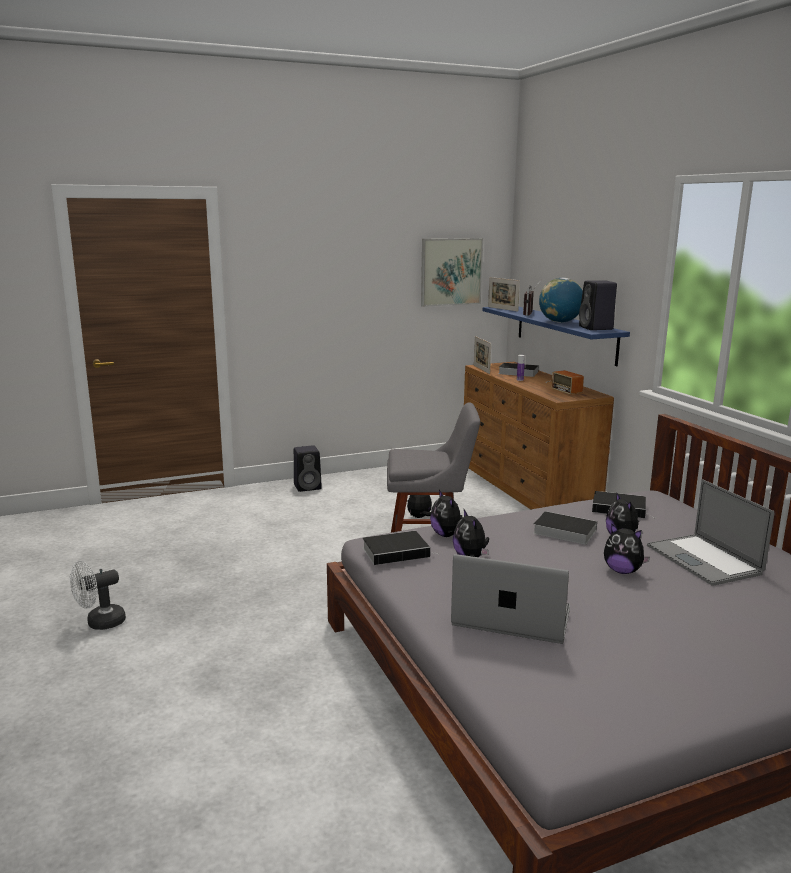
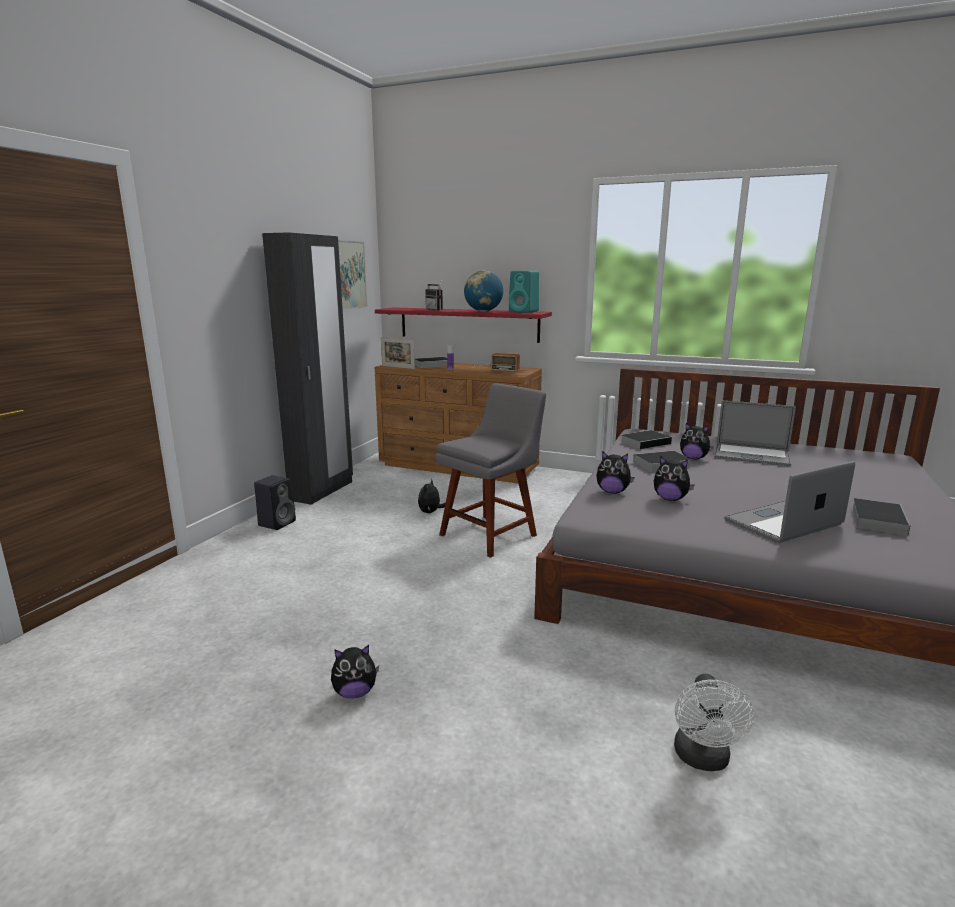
camera: 45 degrees left, 0 degrees up
white fan [70,561,126,630] -> white fan moved to [674,674,754,771]
book [362,531,435,565] -> book moved to [852,498,910,536]
blue shelf [483,307,630,366] -> red shelf [375,307,552,343]
picture frame [488,277,520,312] -> none
black speaker [579,280,617,330] -> turquoise speaker [509,271,539,313]
plush toy [604,524,650,574] -> plush toy moved to [331,645,379,699]
none -> black wardrobe [262,232,353,505]

